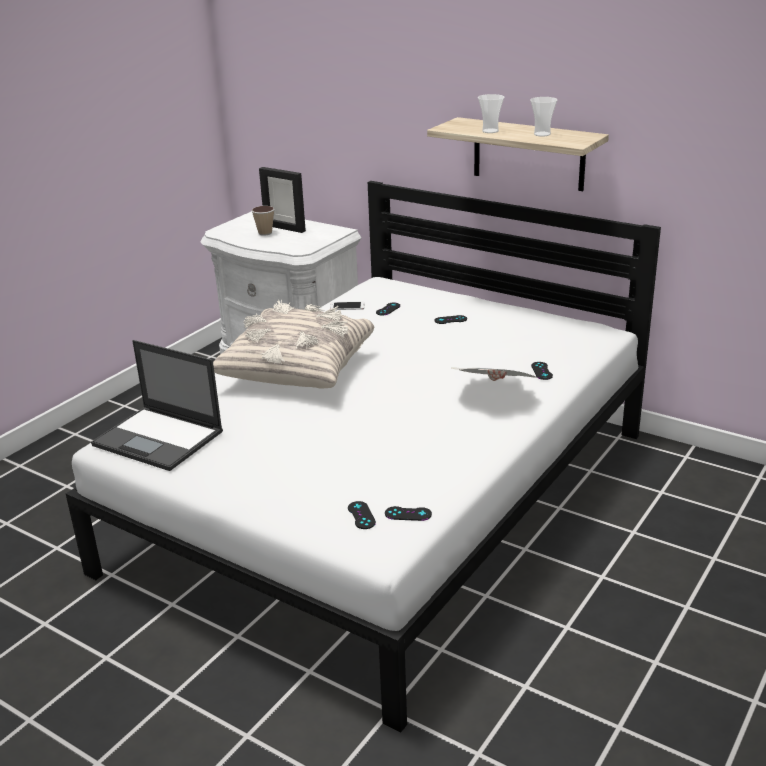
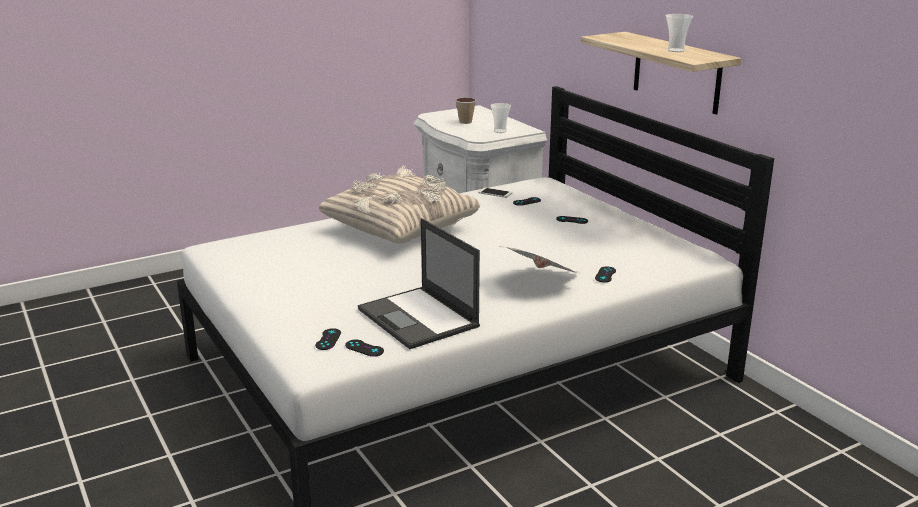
camera: 25 degrees right, 5 degrees down
laptop [91,340,223,471] -> laptop moved to [358,218,480,349]
picture frame [259,167,306,233] -> none
cup [478,94,504,133] -> cup moved to [490,103,511,133]

